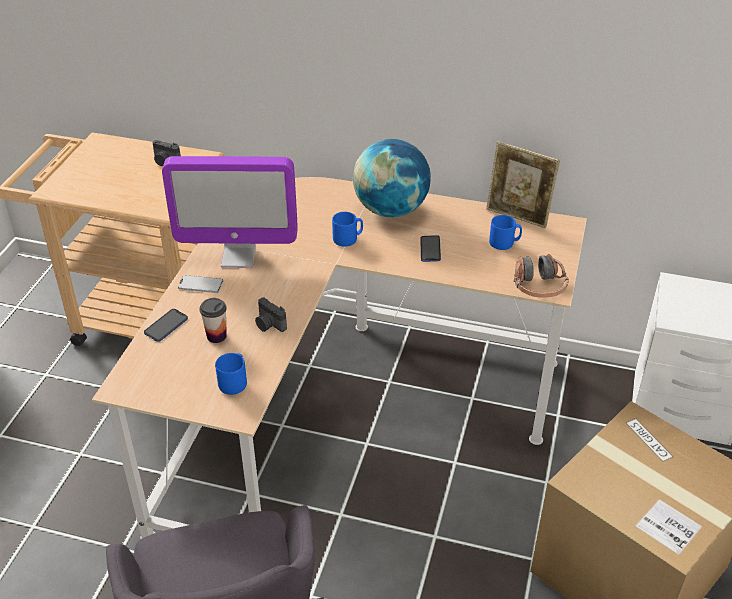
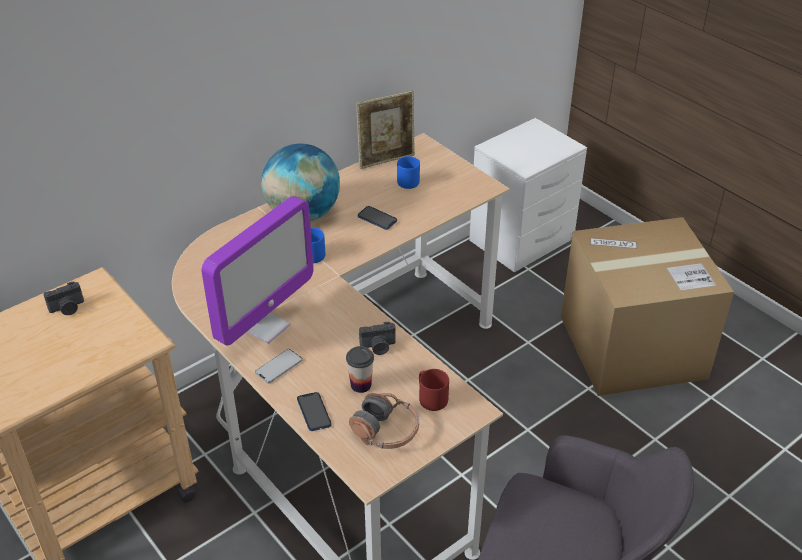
camera: 55 degrees left, 0 degrees up
blue mug [215,353,247,395] -> red mug [419,369,449,411]
headphones [514,254,569,298] -> headphones moved to [349,393,419,449]

